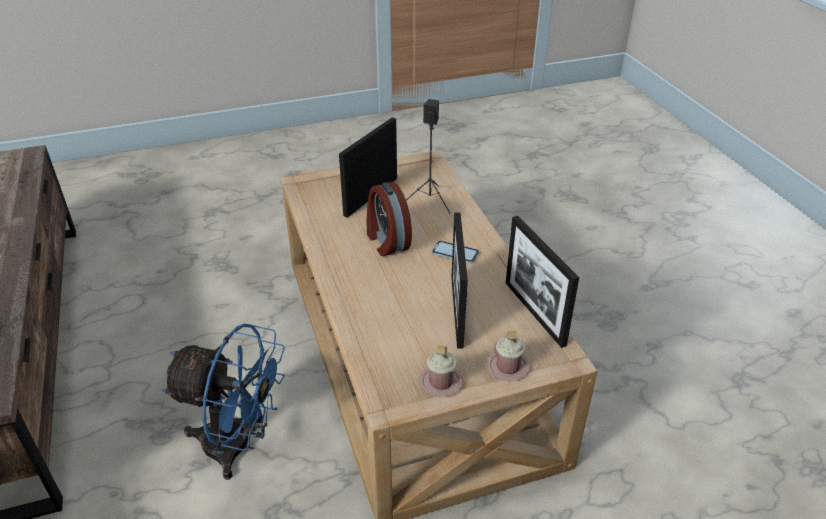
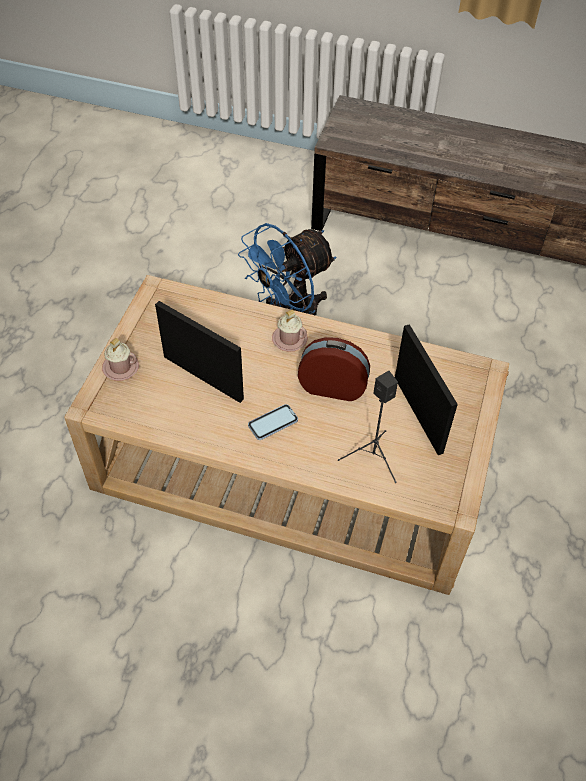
camera: 125 degrees right, 15 degrees up
pink mug [419,345,463,397] -> pink mug moved to [272,309,308,352]
picture frame [506,216,579,348] -> none

